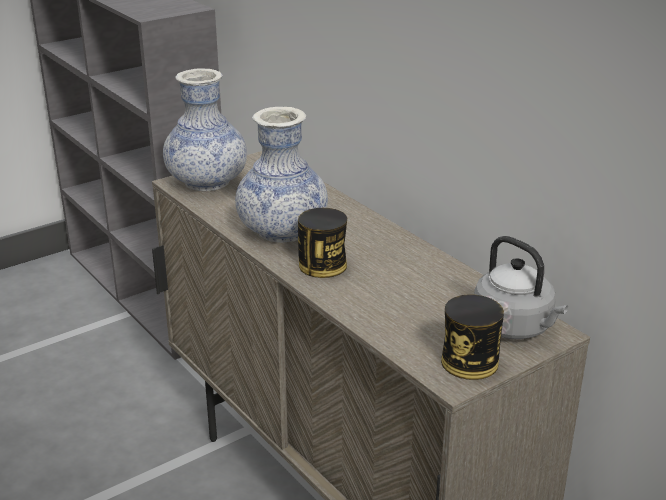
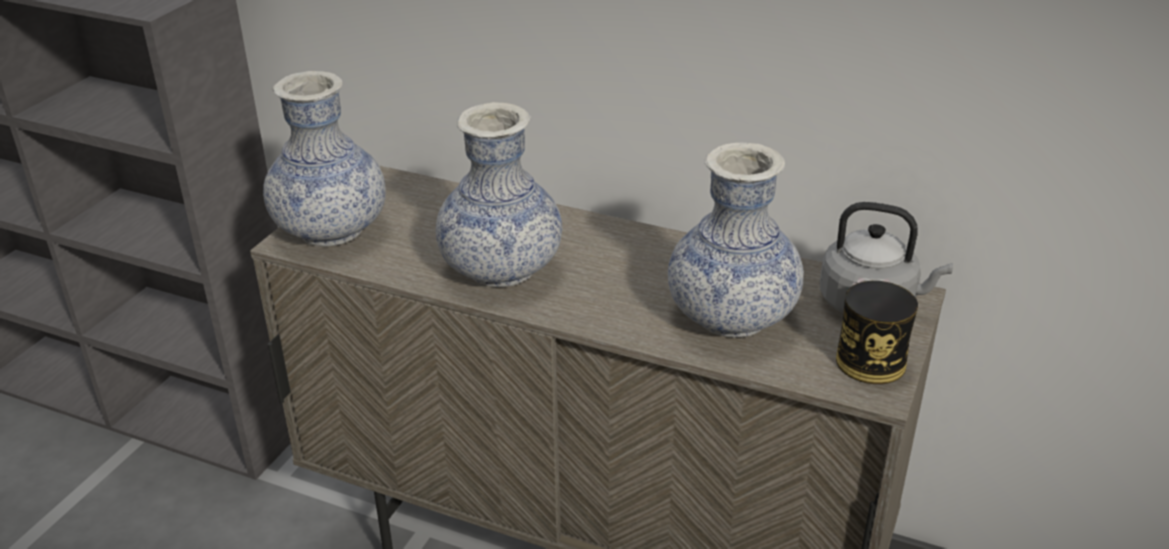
camera: 30 degrees left, 5 degrees up
can [298,208,347,278] -> none
none -> vase [668,143,804,338]

